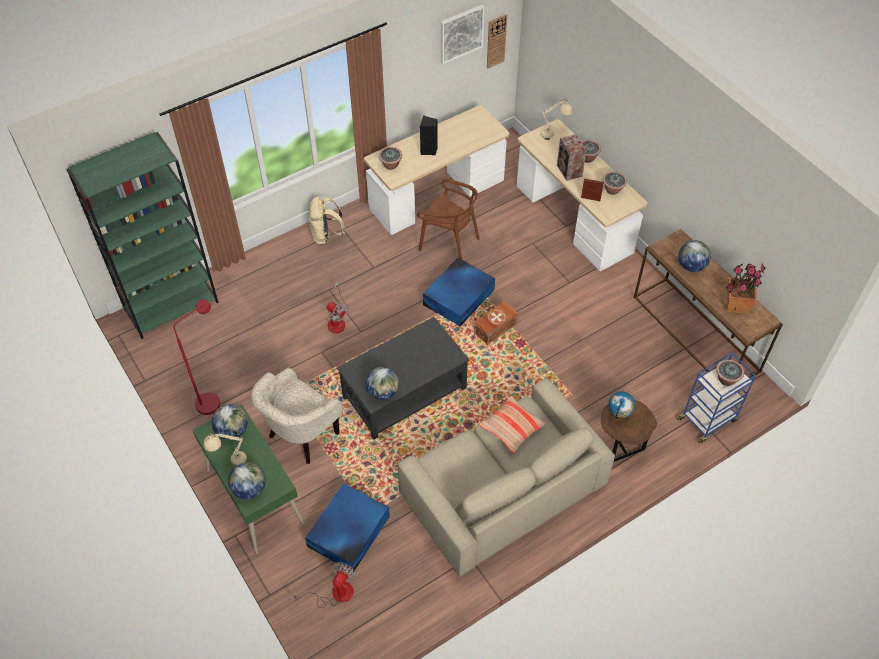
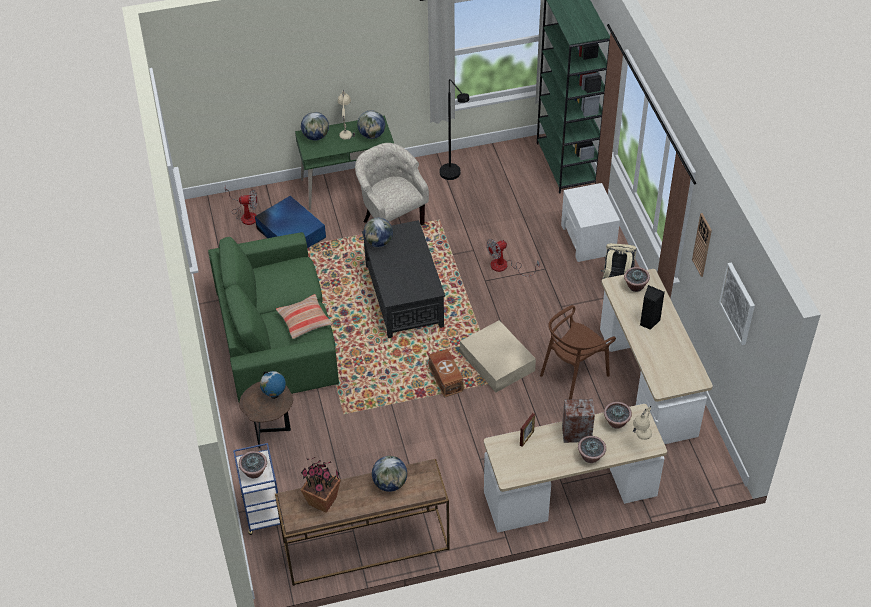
camera: 110 degrees right, 5 degrees down
red floor lamp [173,299,220,415] -> black floor lamp [440,79,470,180]
fan [290,562,357,608] -> fan turned 45 degrees counterclockwise [225,187,257,225]
beige sofa [398,378,615,577] -> green sofa [208,232,339,402]
blue storage box [423,258,495,327] -> beige storage box [460,320,536,392]
wall clock [487,14,507,69] -> wall clock moved to [692,213,712,277]
potted plant [603,171,627,195] -> potted plant moved to [604,402,632,429]
none -> white nightstand [561,183,620,262]

